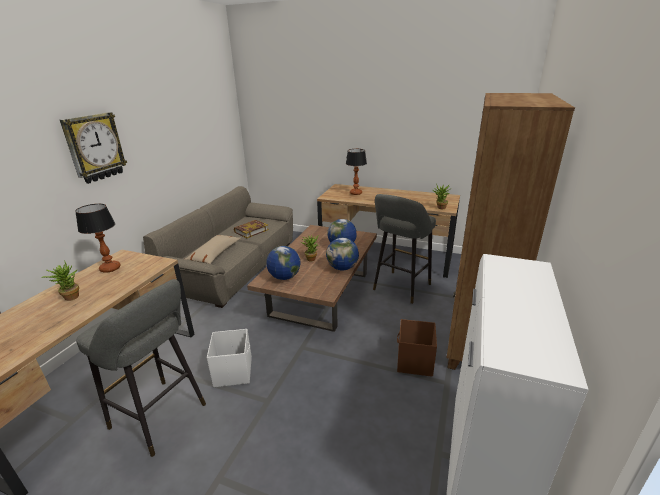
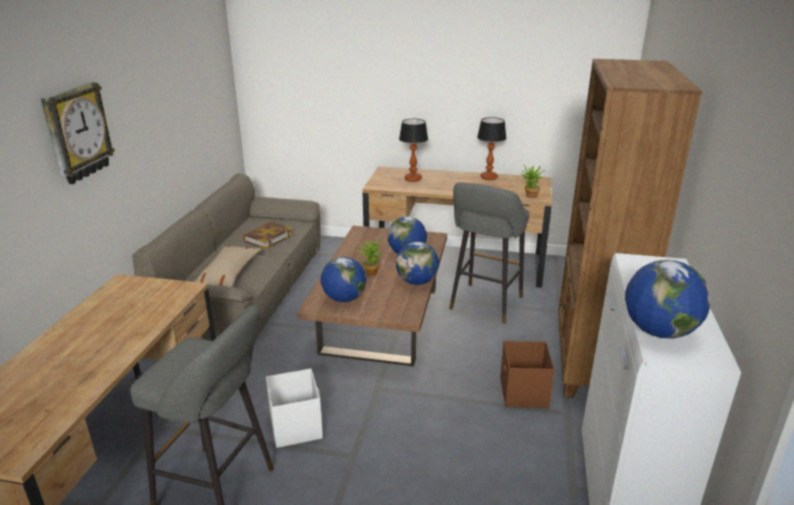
camera: 10 degrees left, 0 degrees up
potted plant [41,260,79,301] -> none
table lamp [75,204,121,273] -> table lamp moved to [477,117,506,180]
none -> globe [625,260,710,339]

